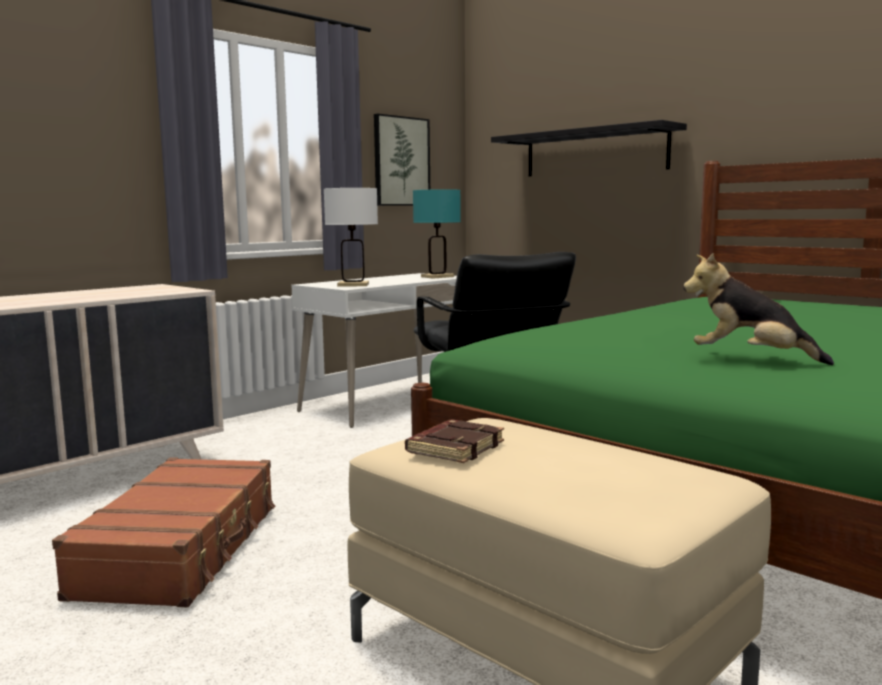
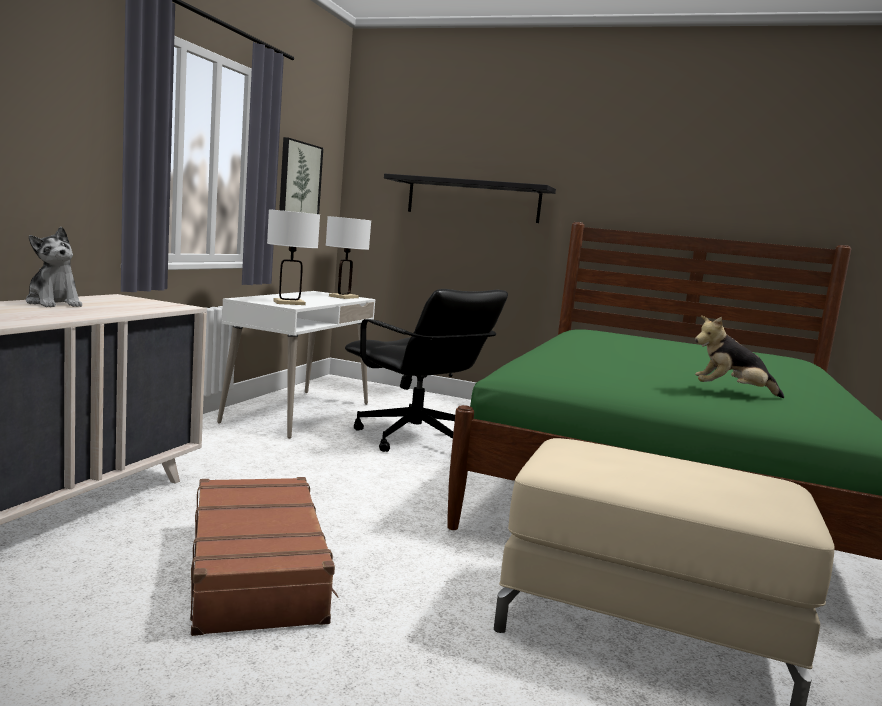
camera: 25 degrees left, 0 degrees up
brown book [405,420,504,463] -> none
turquoise table lamp [413,189,461,279] -> white table lamp [326,216,371,299]
none -> plush toy [26,227,82,307]

